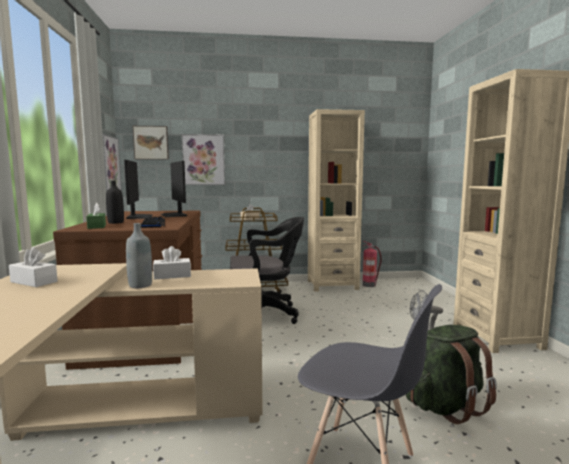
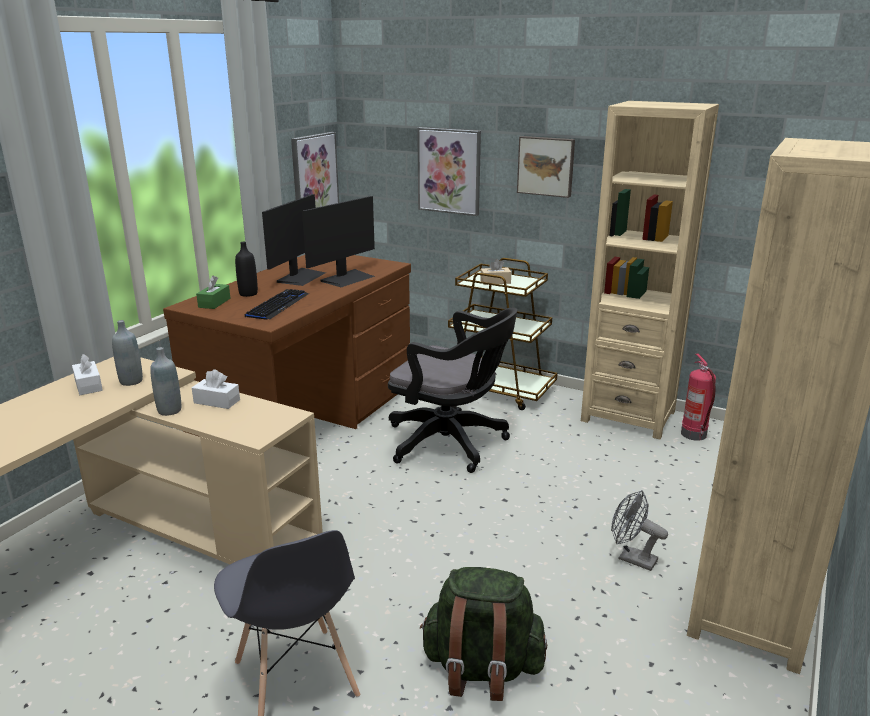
camera: 35 degrees right, 15 degrees up
picture [133,126,169,160] -> picture moved to [517,136,575,198]
monitor [161,161,187,217] -> monitor turned 150 degrees counterclockwise [302,196,375,287]
none -> grey bottle [112,320,143,386]

